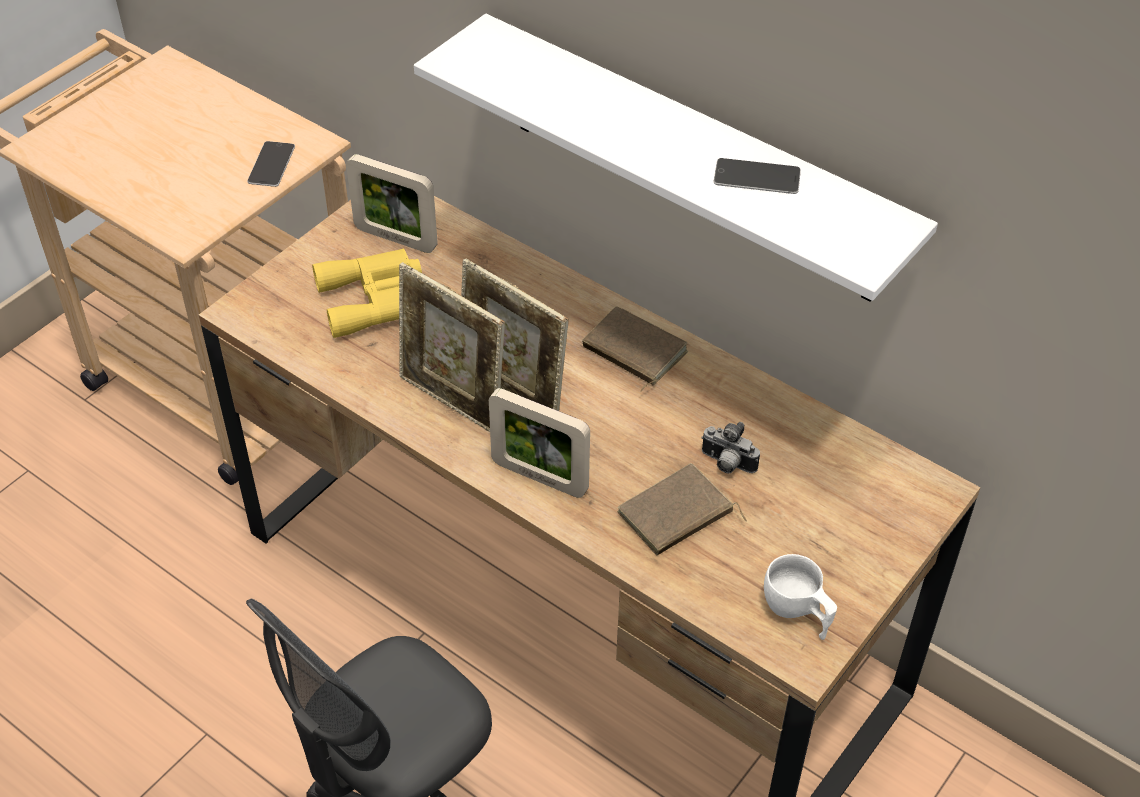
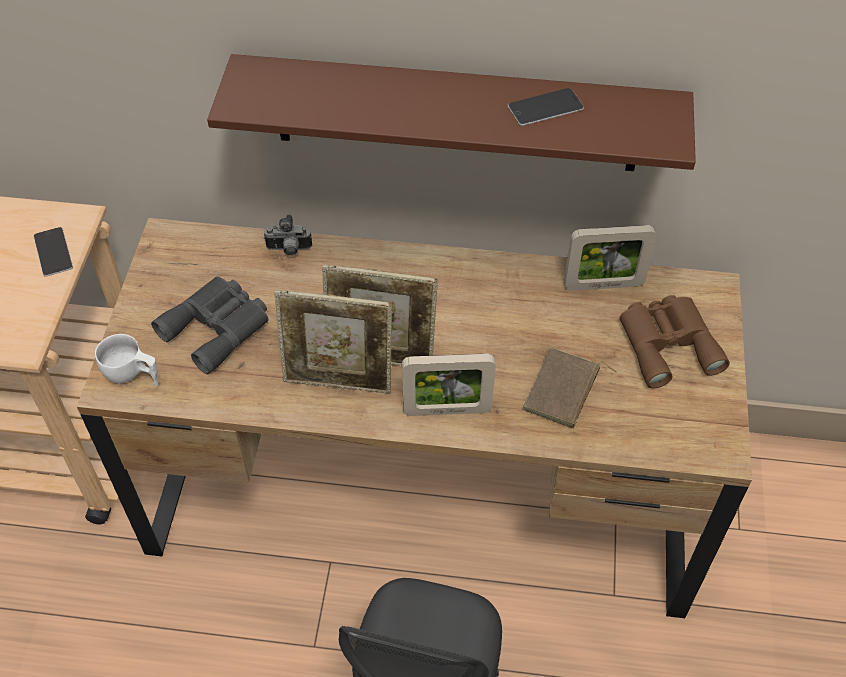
camera: 30 degrees left, 5 degrees up
yellow binoculars [312,249,422,338] -> grey binoculars [151,276,269,374]
picture frame [346,154,438,253] -> picture frame moved to [564,225,657,291]
white shelf [414,14,938,302] -> brown shelf [207,54,696,171]
brown book [582,306,688,392] -> none
camera [701,422,760,473] -> camera moved to [264,214,312,256]
white cup [764,554,837,640] -> white cup moved to [95,334,158,386]
none -> brown binoculars [619,295,730,389]

